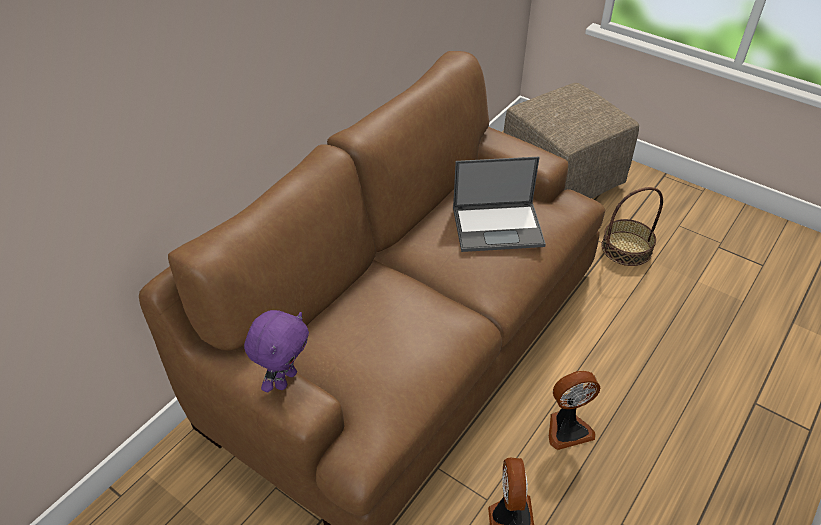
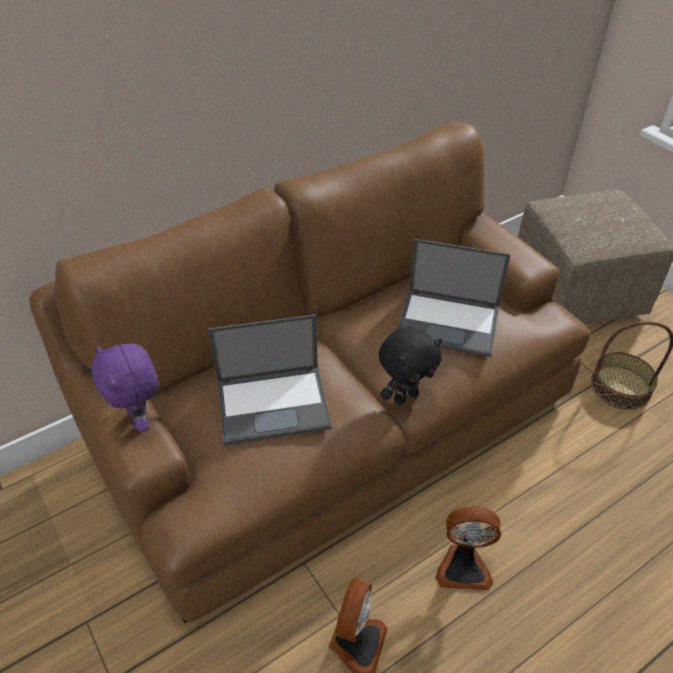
camera: 20 degrees right, 0 degrees up
purple plush toy [244,310,309,392] -> purple plush toy turned 105 degrees clockwise [91,343,159,432]
none -> laptop [208,314,332,445]
none -> black plush toy [379,326,442,405]

